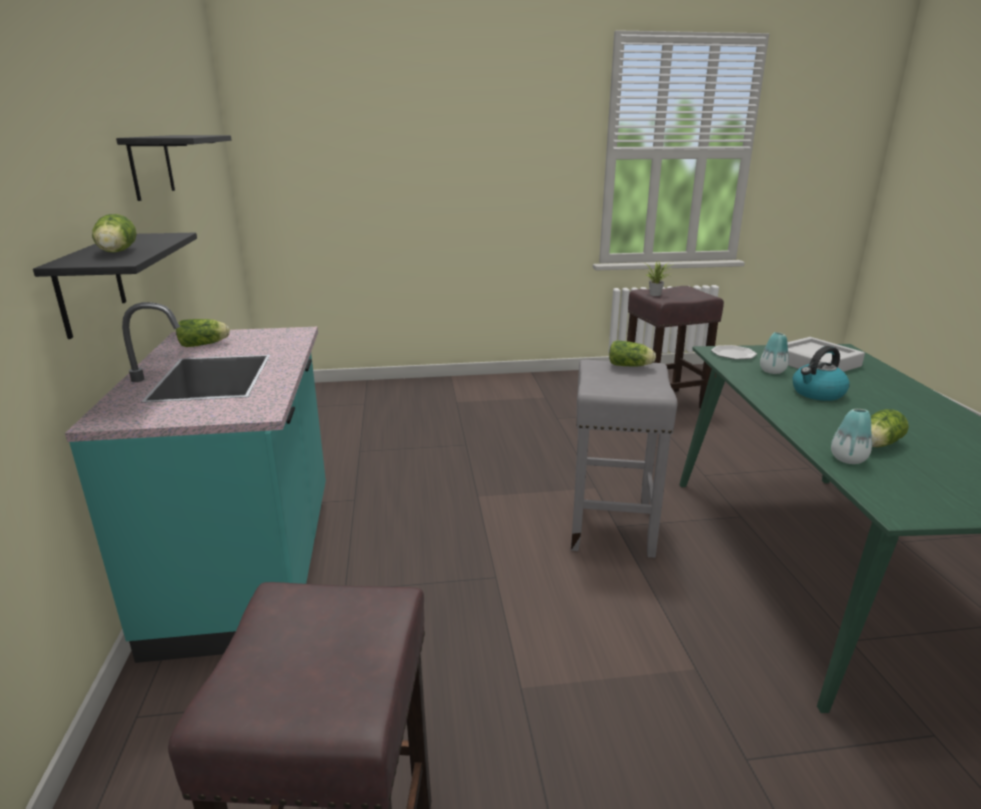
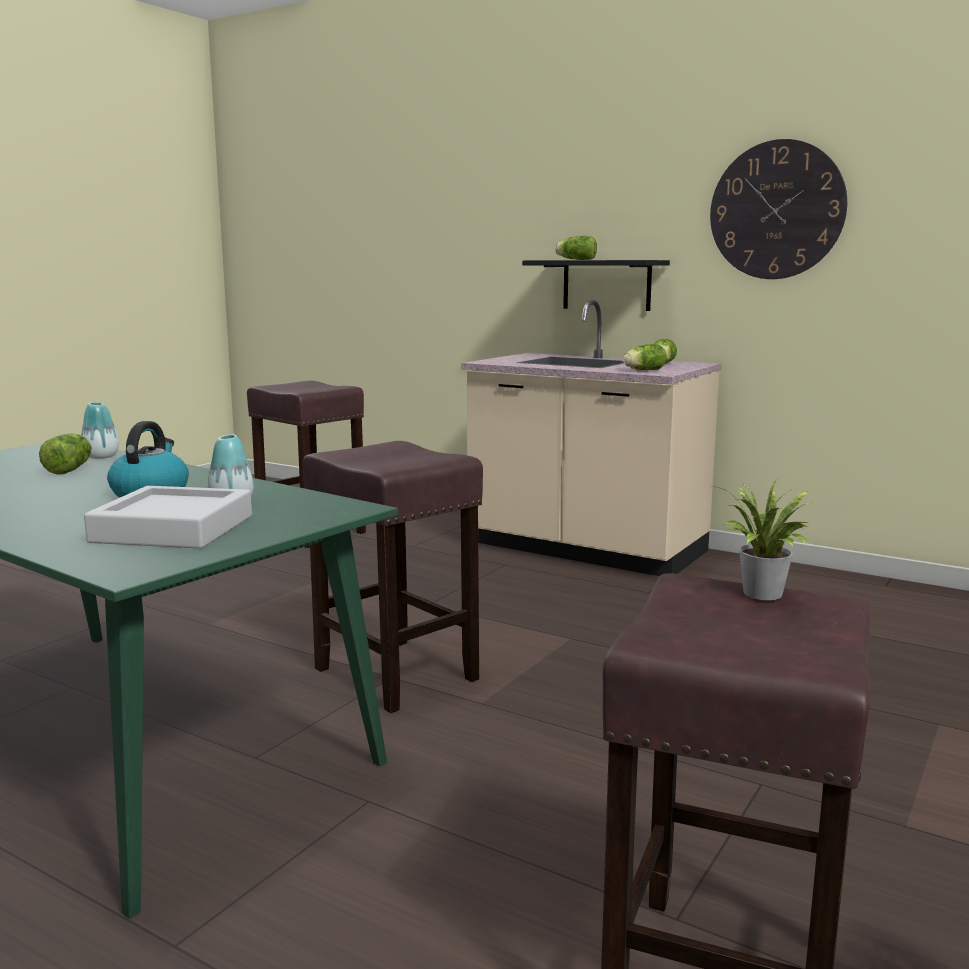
camera: 130 degrees right, 10 degrees down
turquoise counter [65,302,326,663] -> beige counter [461,300,722,576]
black shelf [116,135,232,201] -> wall clock [710,139,847,279]
grey stool [571,360,677,558] -> brown stool [302,441,483,713]
lettuce [609,340,656,367] -> lettuce moved to [623,344,667,370]
plate [711,345,757,360] -> none

